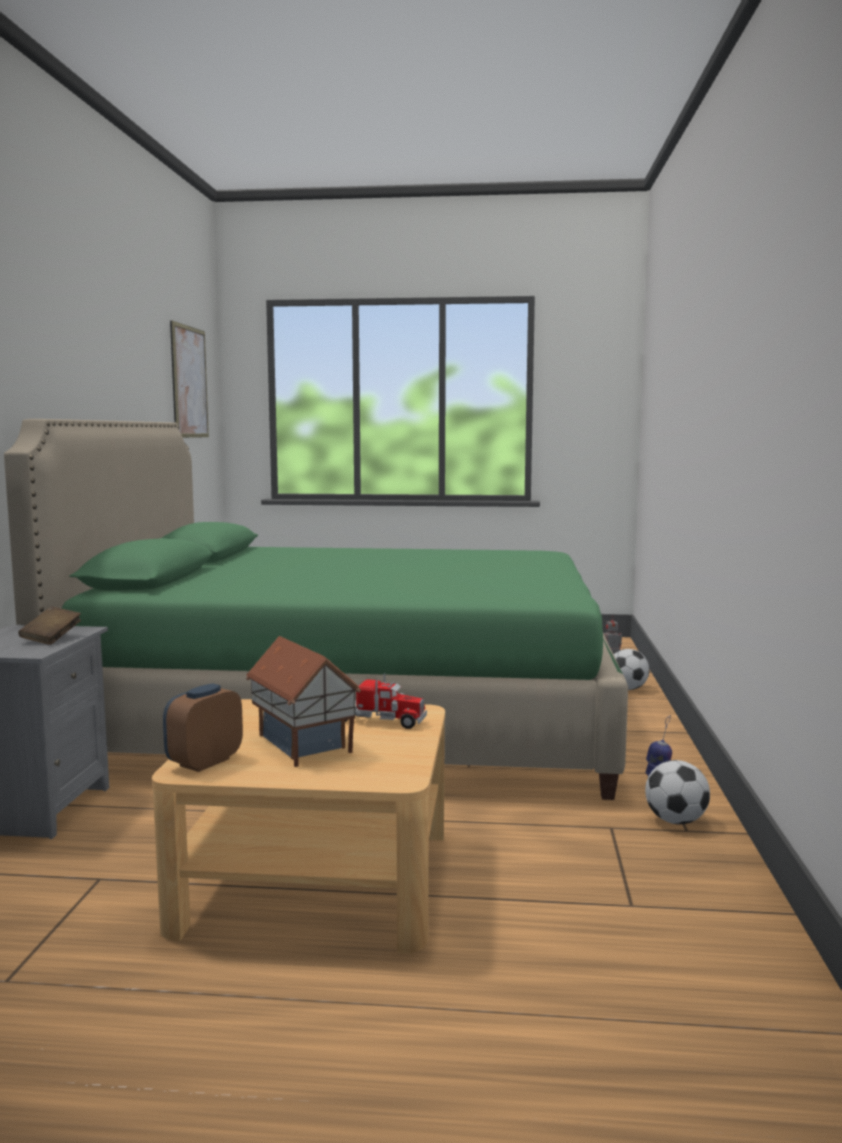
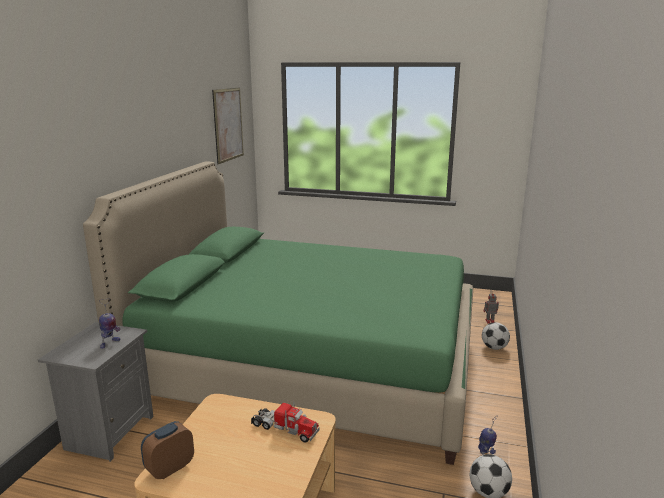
camera: 10 degrees right, 10 degrees up
brown book [19,606,81,645] -> toy robot [99,298,121,349]
toy house [246,636,361,767] -> none

